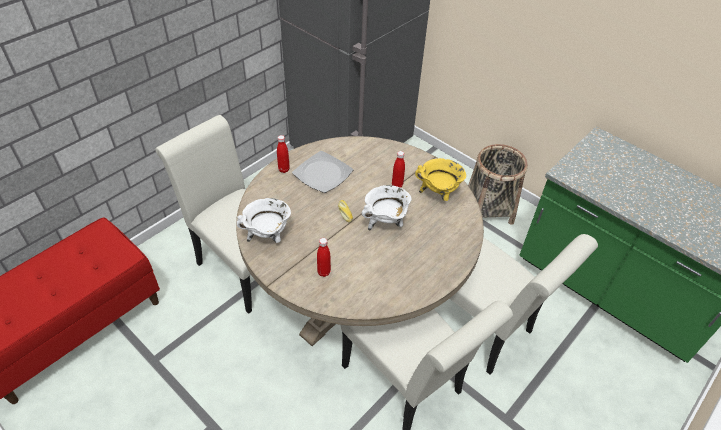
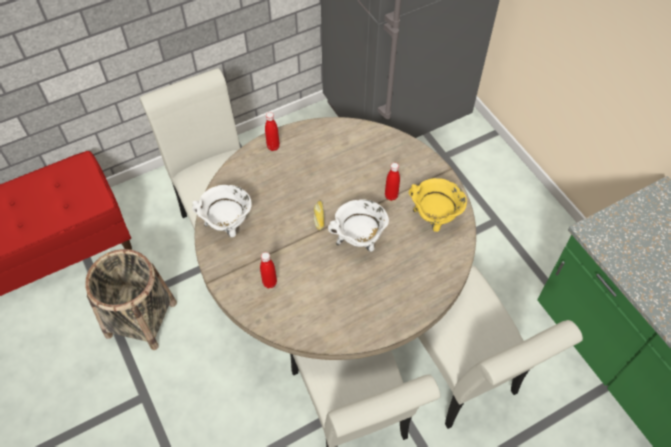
camera: 20 degrees right, 10 degrees up
plate [292,151,353,193] -> none
basket [468,144,528,225] -> basket moved to [85,249,177,350]

